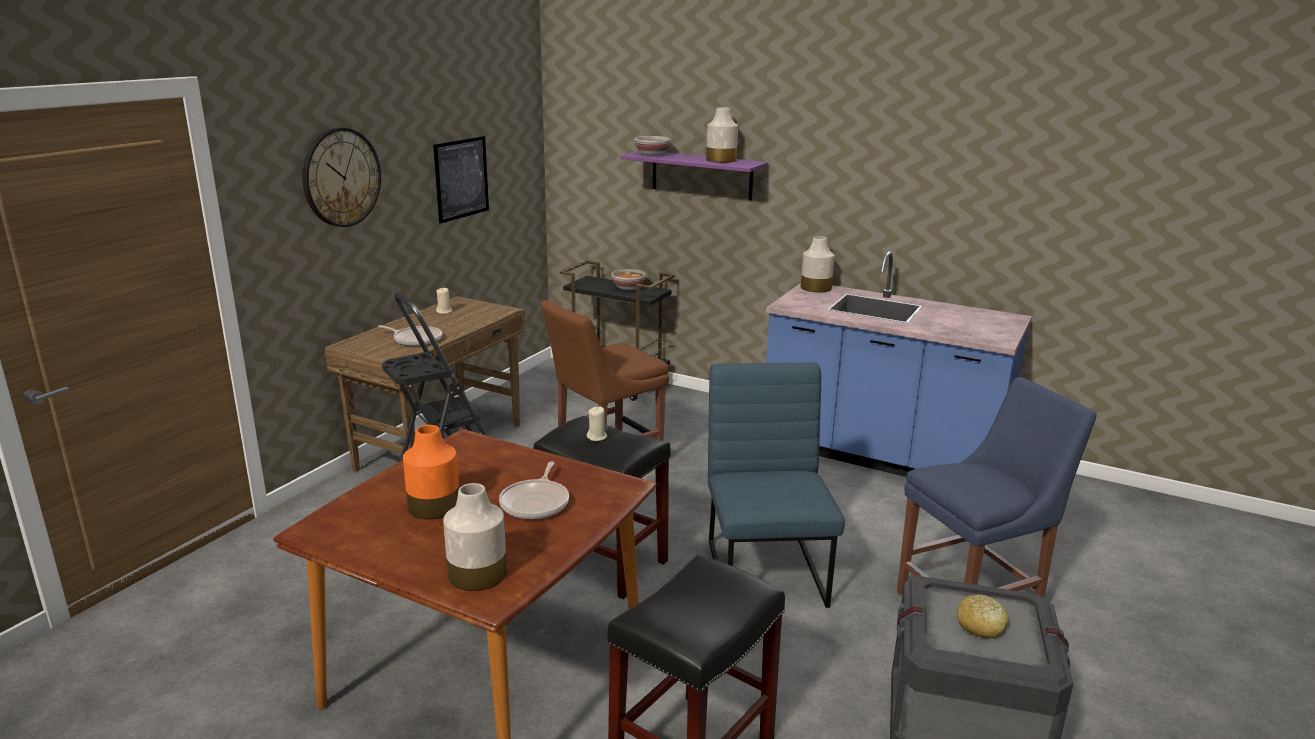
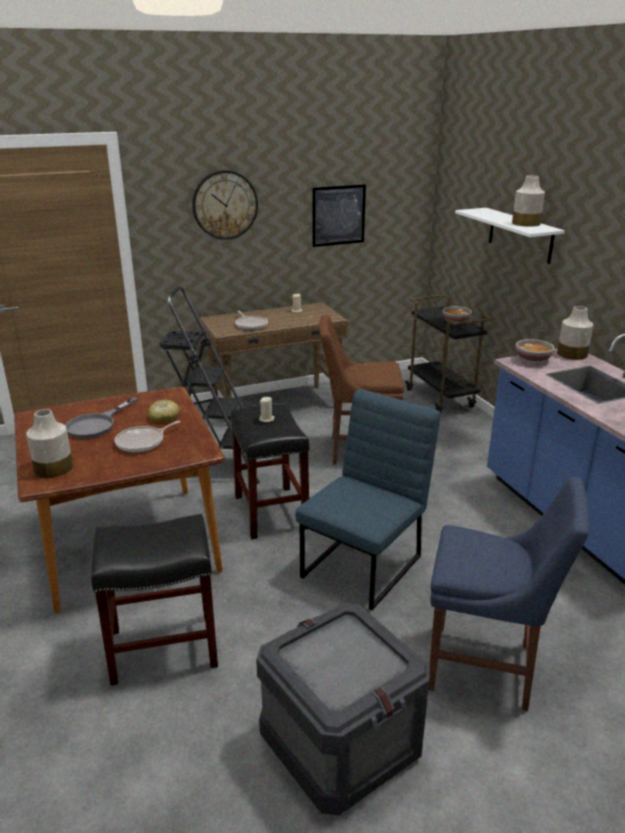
camera: 40 degrees right, 5 degrees up
orange vase [403,425,459,519] -> grey frying pan [65,397,138,439]
purple shelf [620,151,768,200] -> white shelf [455,208,565,264]
bowl [634,136,671,156] -> bowl moved to [516,339,554,364]
bread [957,595,1009,639] -> bread moved to [148,400,179,423]

